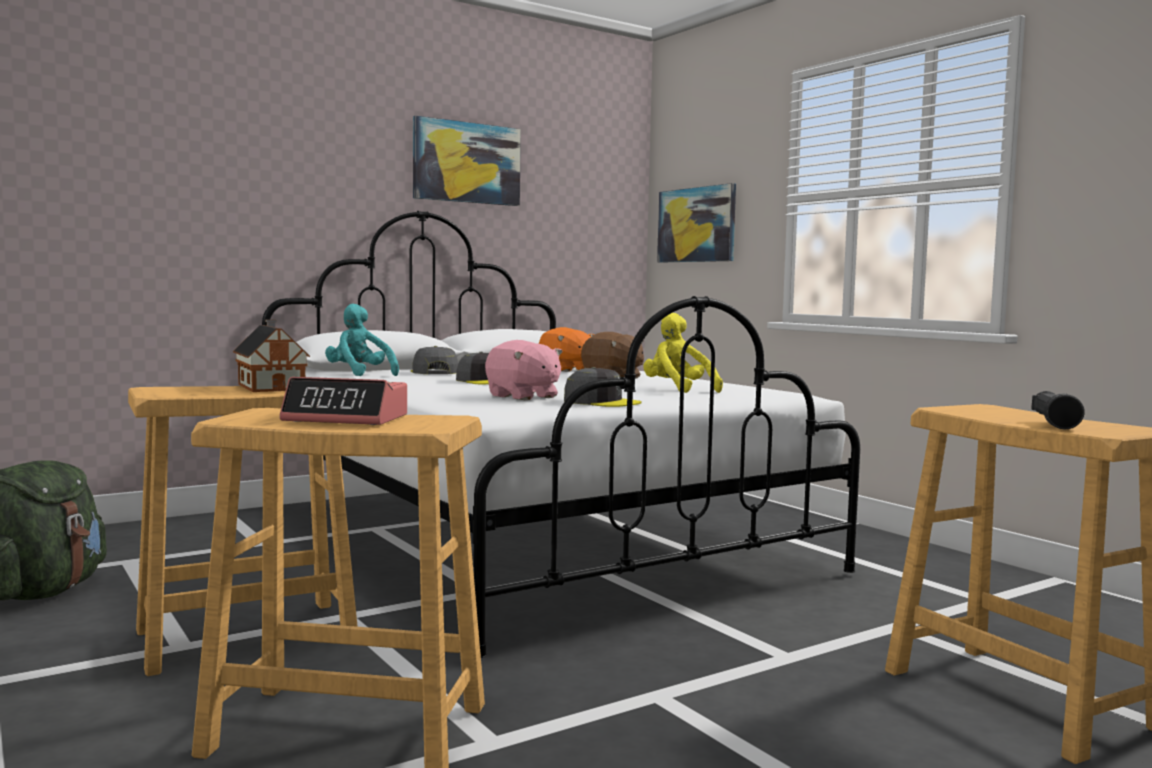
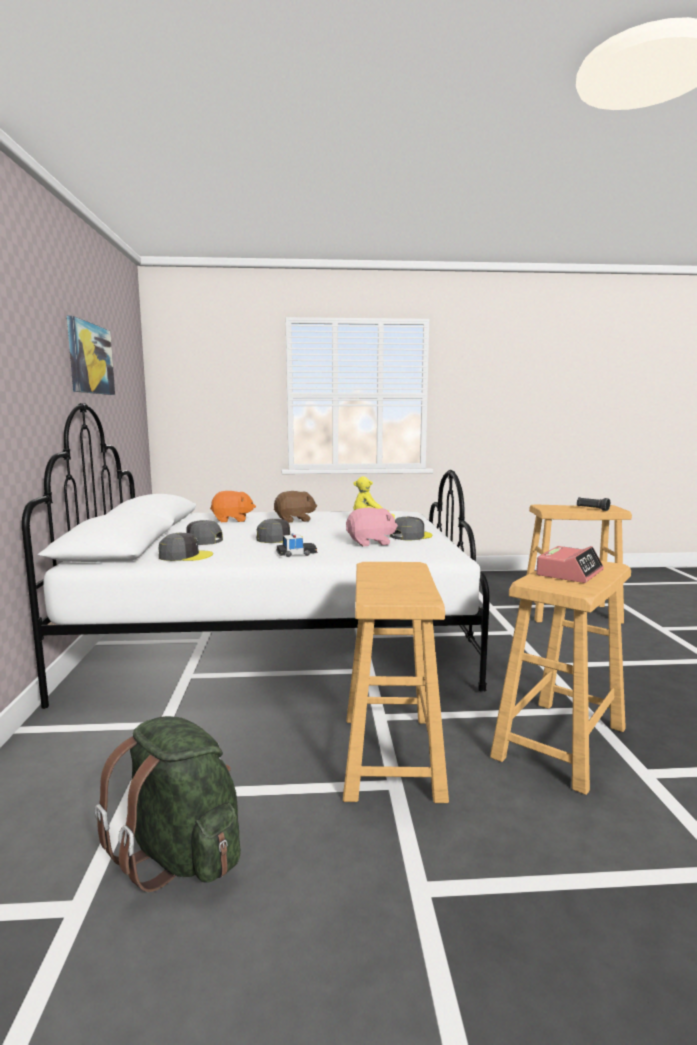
camera: 60 degrees left, 5 degrees up
toy house [233,320,310,392] -> none
turquoise plush toy [325,304,399,376] -> grey cap [158,533,213,561]
picture [657,183,736,263] -> none
none -> toy car [276,533,318,557]

